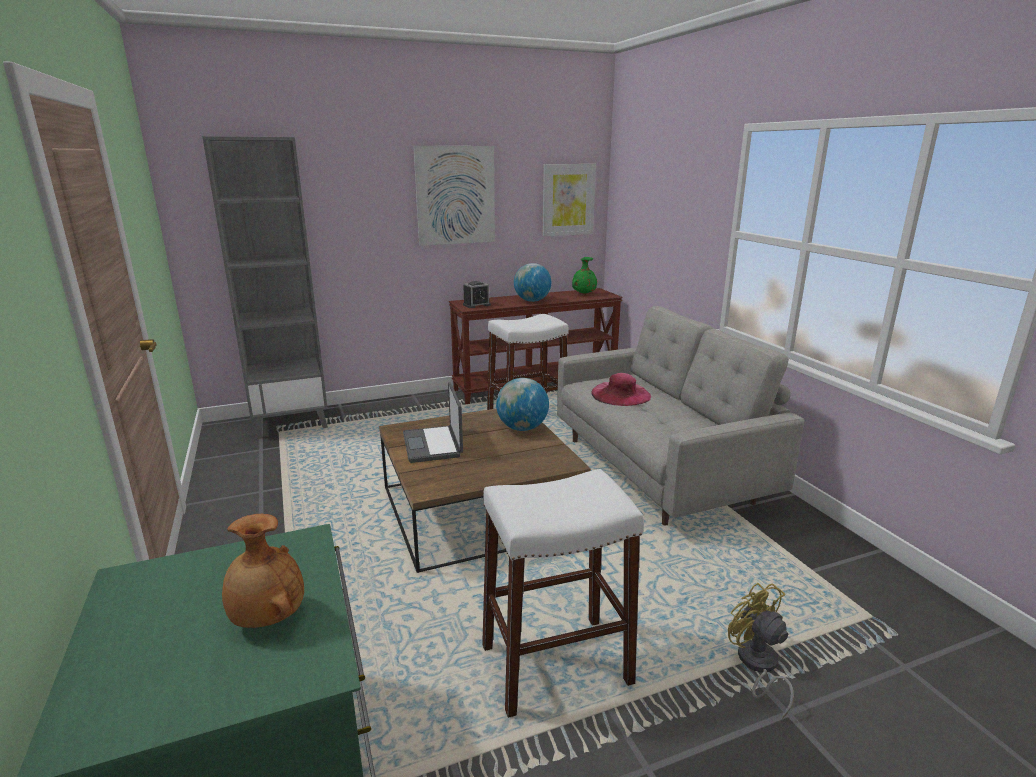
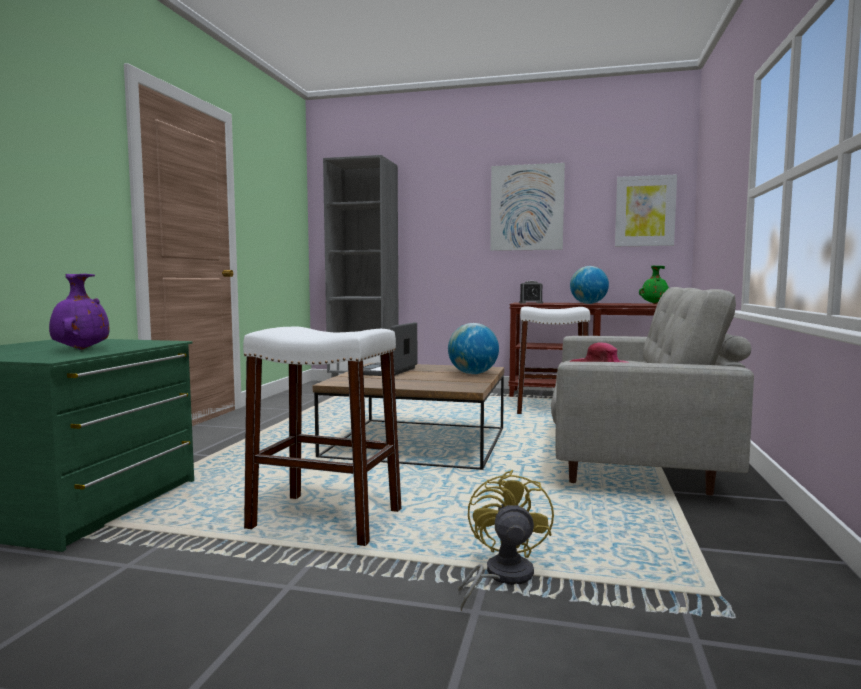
camera: 35 degrees right, 15 degrees down
brown vase [222,514,304,628] -> purple vase [49,274,109,350]

